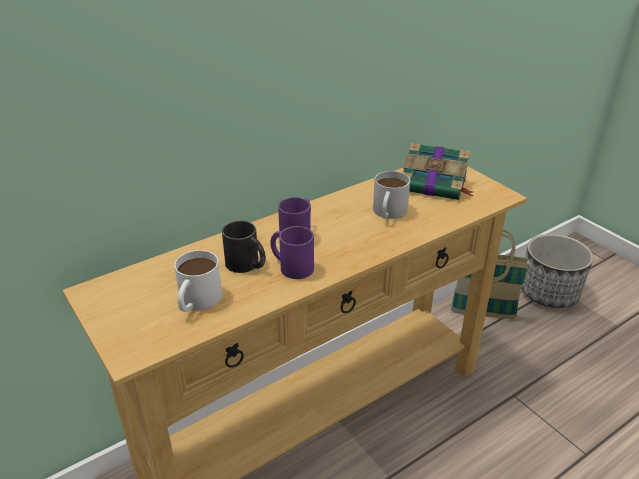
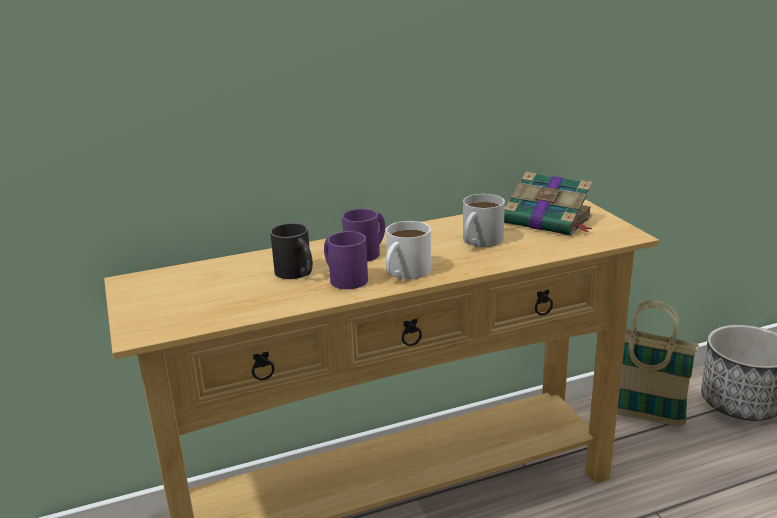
camera: 15 degrees right, 10 degrees down
white mug [174,250,222,312] -> white mug moved to [386,221,431,279]

